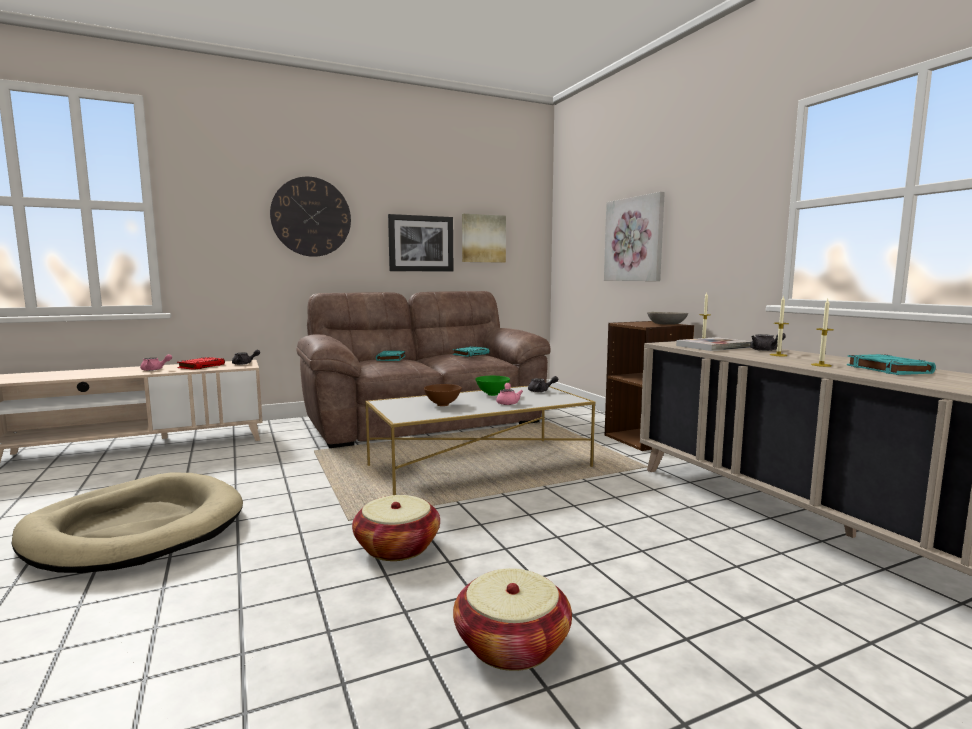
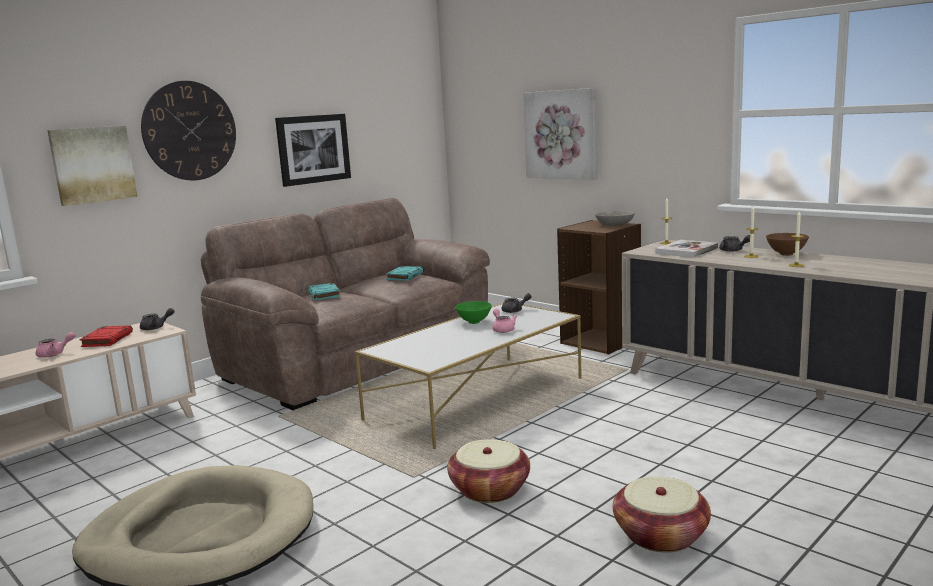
camera: 20 degrees left, 5 degrees up
brown bowl [424,384,462,406] -> brown bowl moved to [766,233,809,256]
picture [462,214,506,263] -> picture moved to [47,126,137,206]
turquoise book [847,354,936,375] -> none

